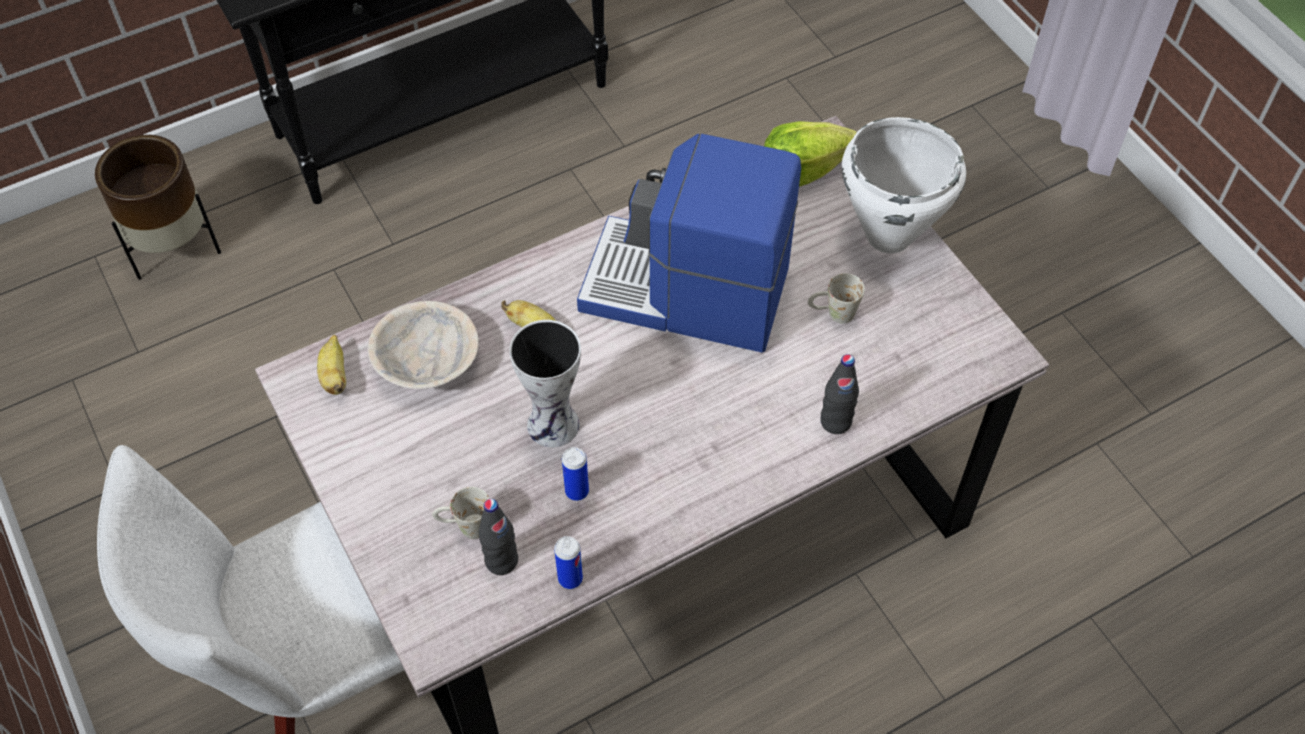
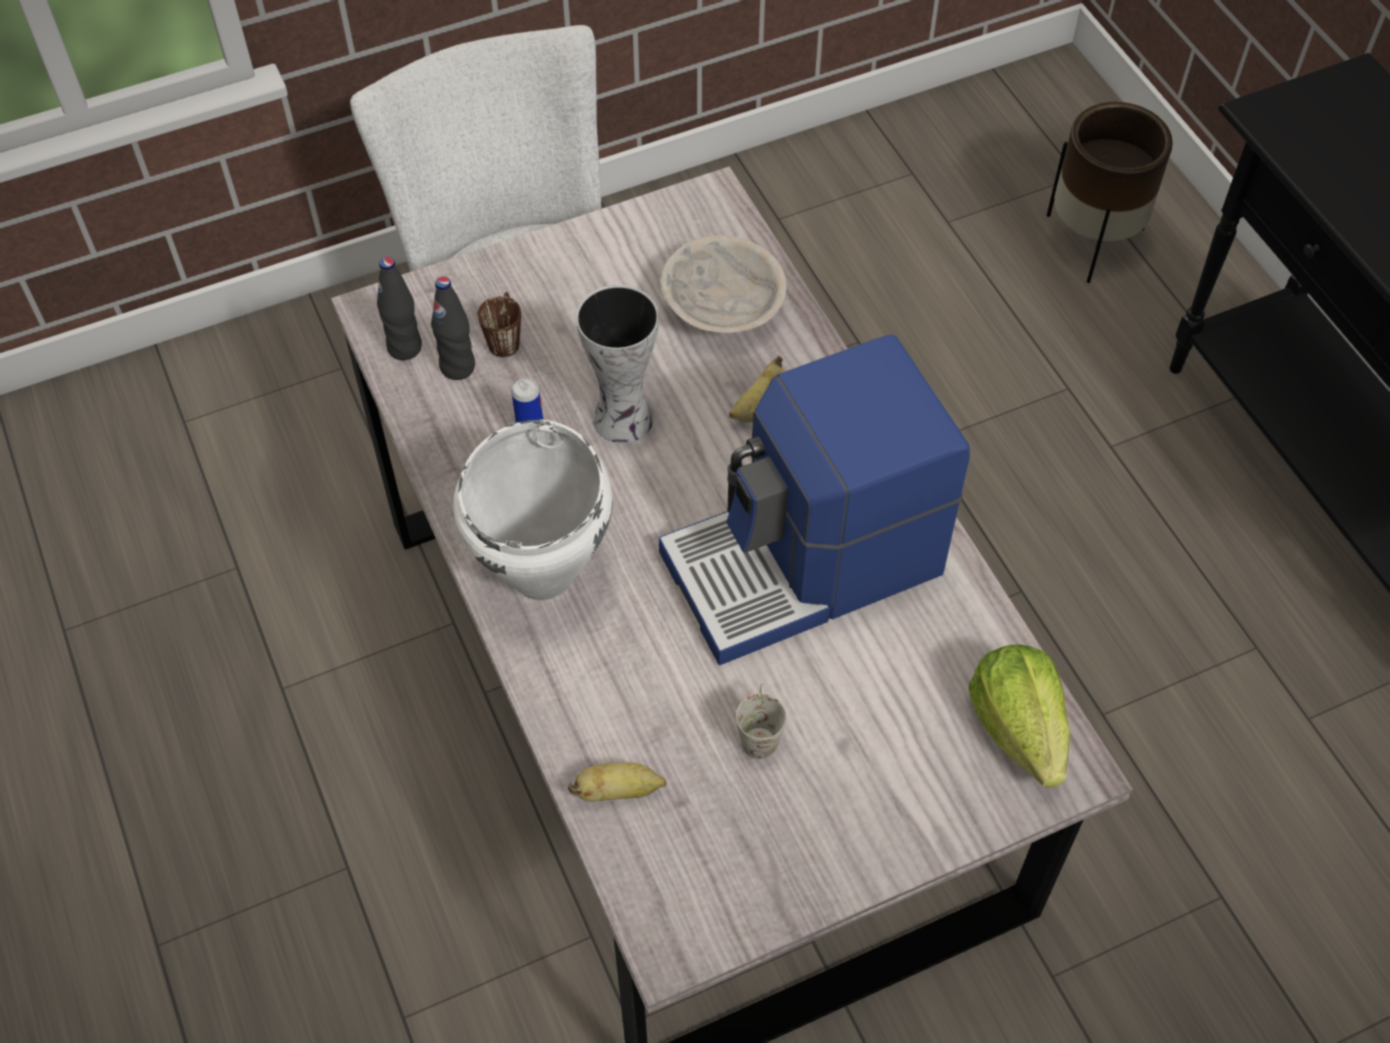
camera: 95 degrees right, 0 degrees up
banana [317,335,346,395] -> banana moved to [568,762,667,802]
white mug [432,487,490,539] -> brown mug [478,292,521,357]
can [554,536,583,589] -> none
coffee machine [577,134,801,353] -> coffee machine turned 135 degrees counterclockwise [659,334,970,665]
black bottle [820,354,859,434] -> black bottle moved to [377,257,422,360]
white cooking pot [842,117,966,254] -> white cooking pot moved to [453,420,613,601]

